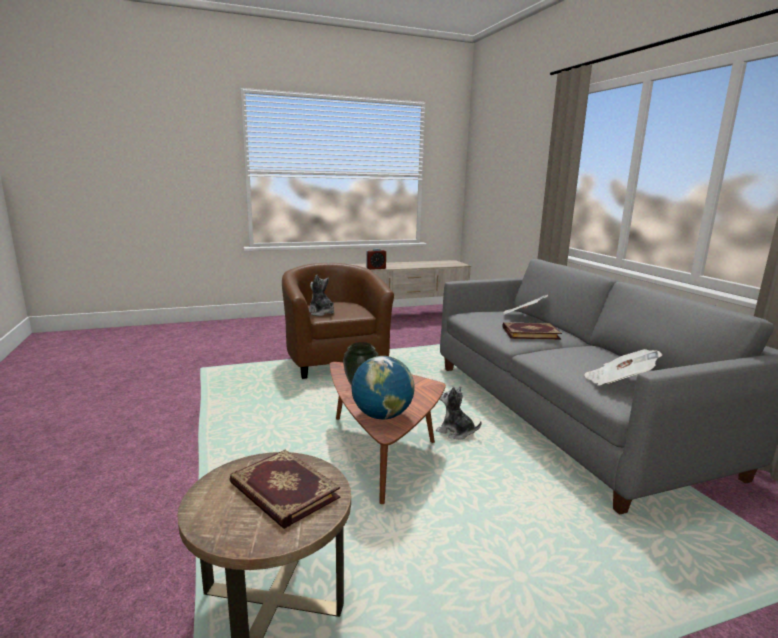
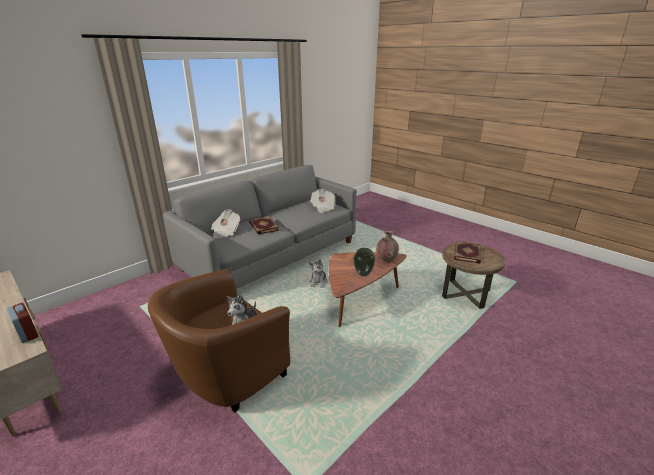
camera: 115 degrees left, 10 degrees up
globe [351,356,415,419] -> brown vase [376,230,399,263]

